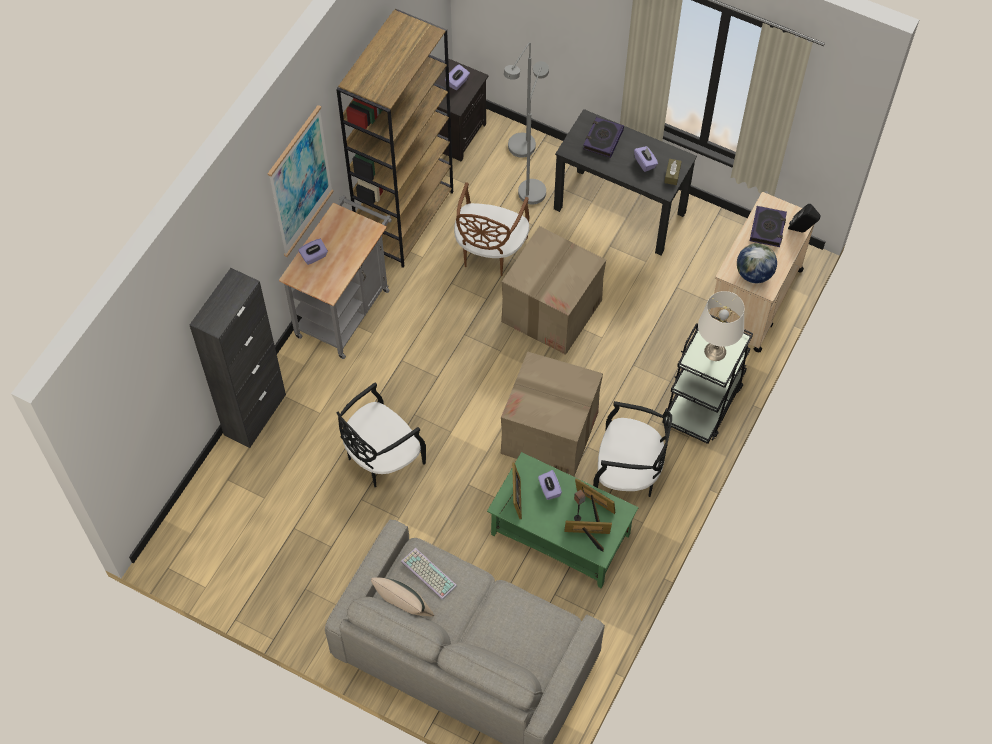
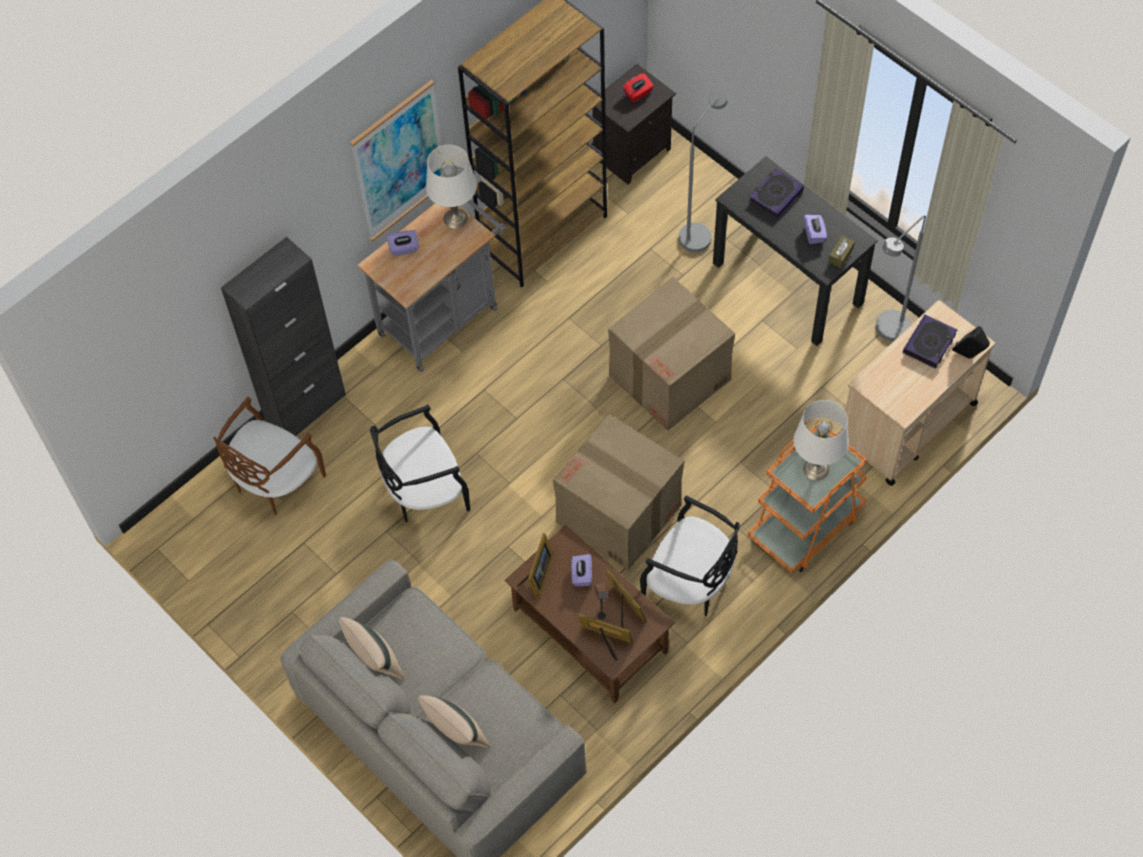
camera: 20 degrees right, 0 degrees up
keyboard [401,548,457,600] -> none
purple tissue box [445,64,470,90] -> red tissue box [623,73,654,102]
brown chair [454,182,530,276] -> brown chair moved to [213,397,326,515]
green coffee table [487,452,639,589] -> brown coffee table [505,525,675,703]
grey floor lamp [504,42,536,158] -> grey floor lamp moved to [876,215,926,341]
black cart [662,314,753,444] -> orange cart [748,422,867,574]
globe [737,243,777,283] -> none
none -> beige pillow [418,695,490,747]
none -> white table lamp [426,145,477,228]

